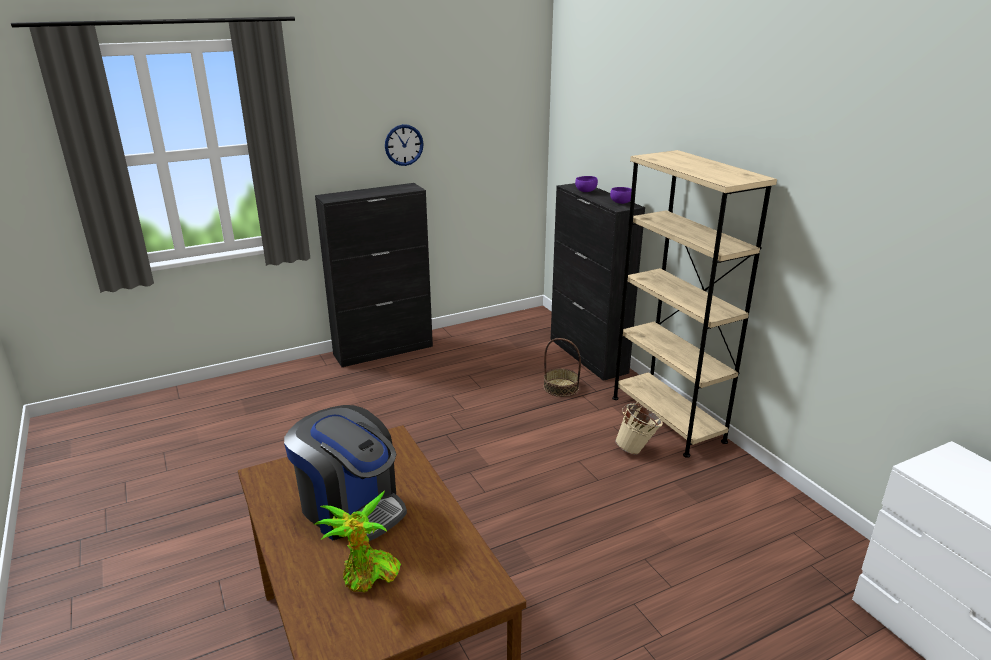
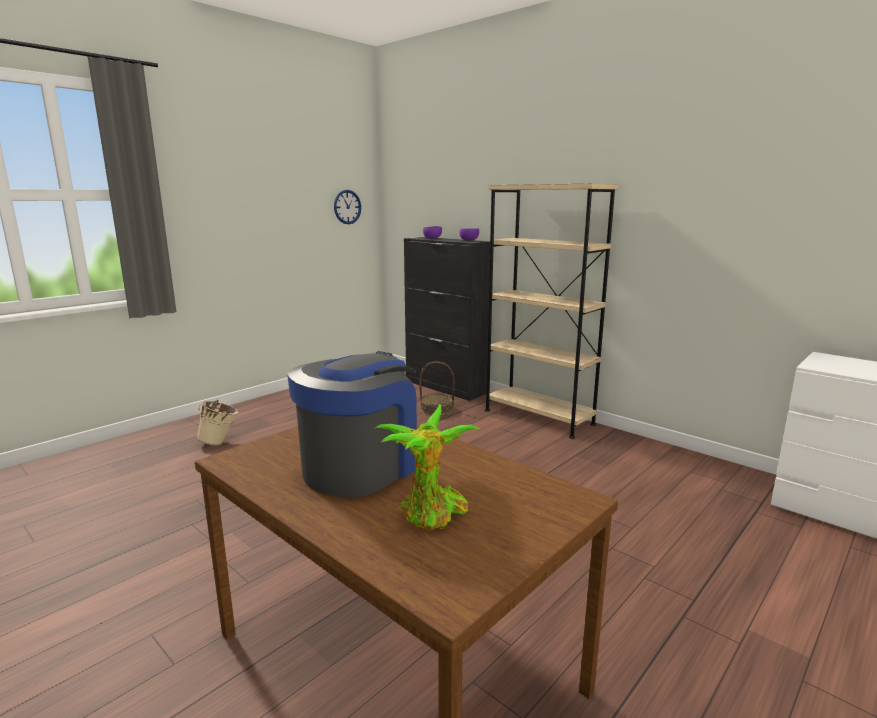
camera: 20 degrees left, 10 degrees down
coffee machine [284,405,407,541] -> coffee machine turned 75 degrees counterclockwise [287,351,417,497]
black cabinet [315,183,433,367] -> none
wall clock [385,124,424,166] -> wall clock moved to [334,190,361,224]
beige bucket [615,402,663,455] -> beige bucket moved to [197,400,239,445]

